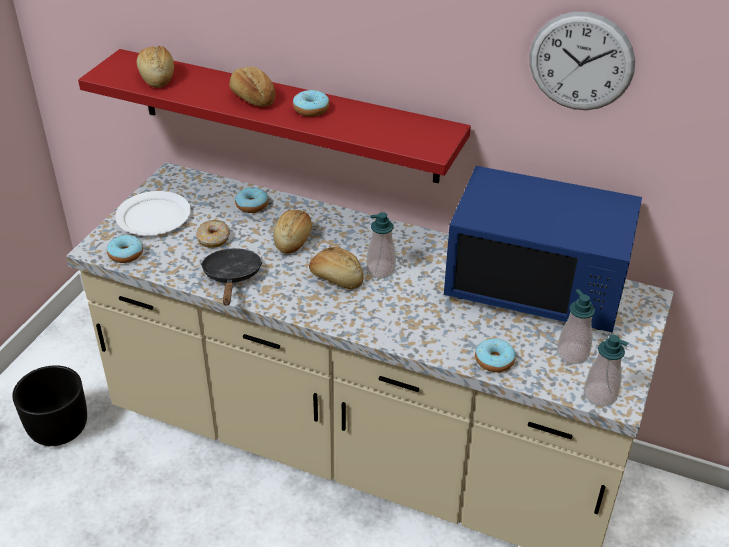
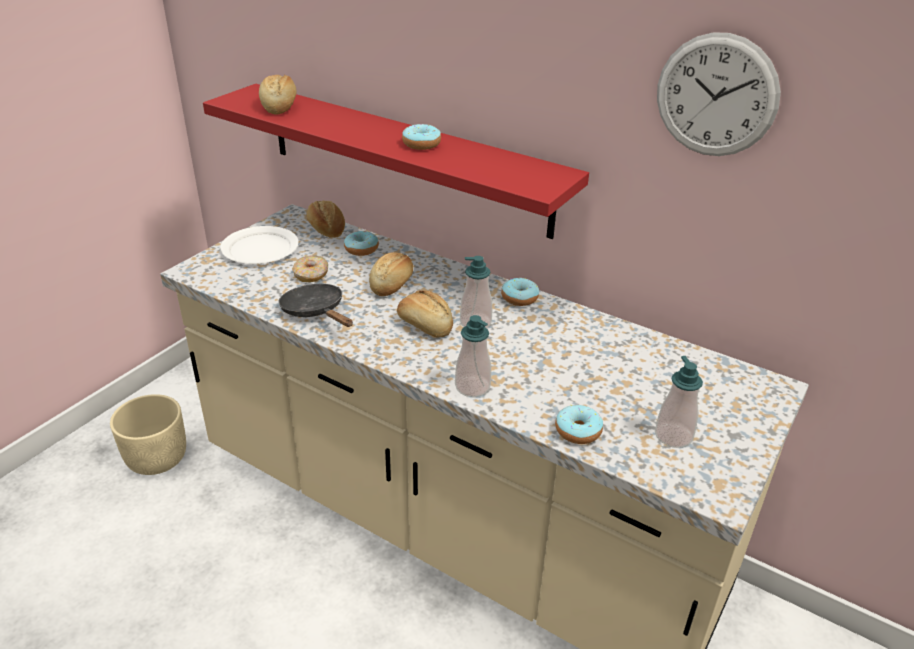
camera: 10 degrees right, 5 degrees down
black planter [12,365,87,446] -> beige planter [110,394,186,475]
donut [107,234,143,263] -> donut moved to [501,278,539,306]
black frying pan [201,248,262,305] -> black frying pan turned 45 degrees counterclockwise [279,284,353,327]
bread [229,67,275,107] -> bread moved to [306,201,345,238]
blue microwave [444,166,642,333] -> none
soap dispenser [584,335,628,406] -> soap dispenser moved to [455,315,491,397]

